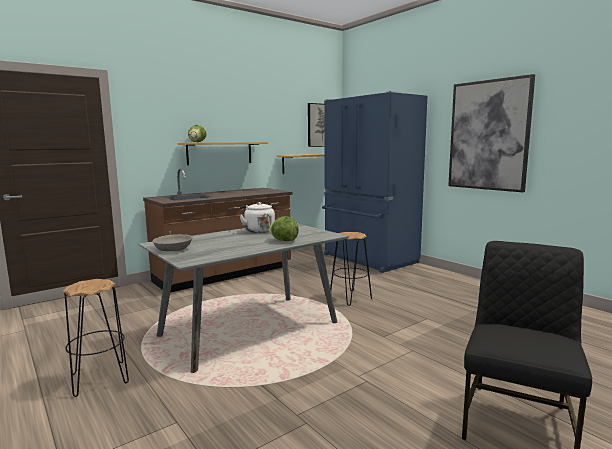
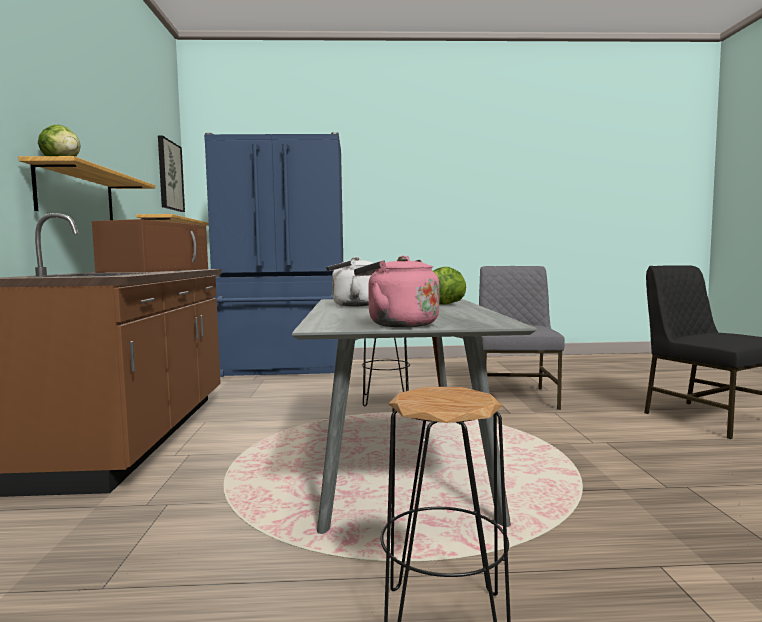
camera: 55 degrees left, 5 degrees down
grey bowl [153,234,192,251] -> pink kettle [354,256,439,327]
picture [448,74,535,192] -> none
none -> brown microwave [92,219,208,273]
none -> grey chair [479,266,565,410]

